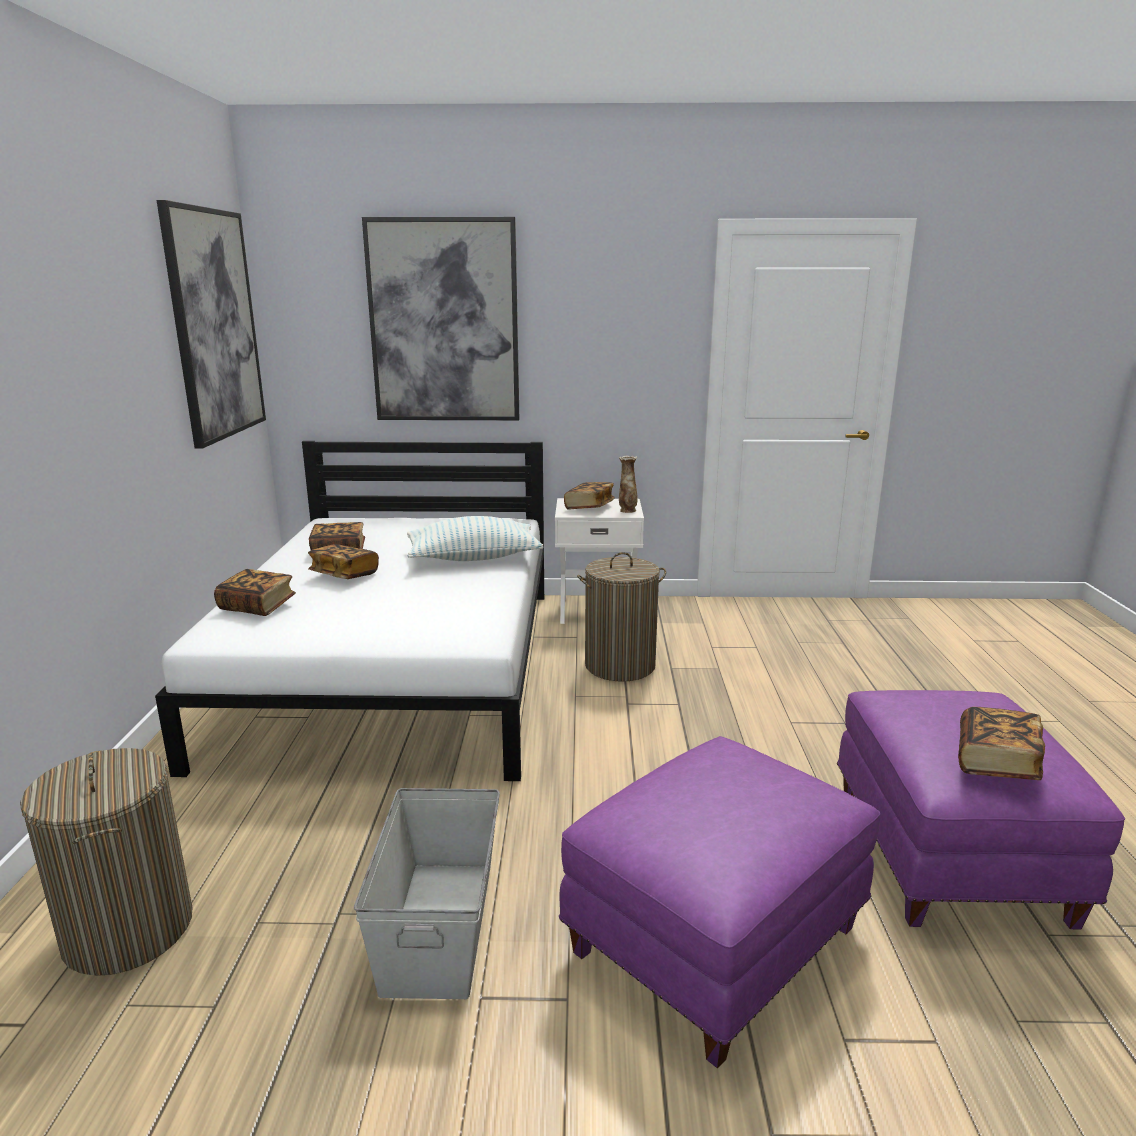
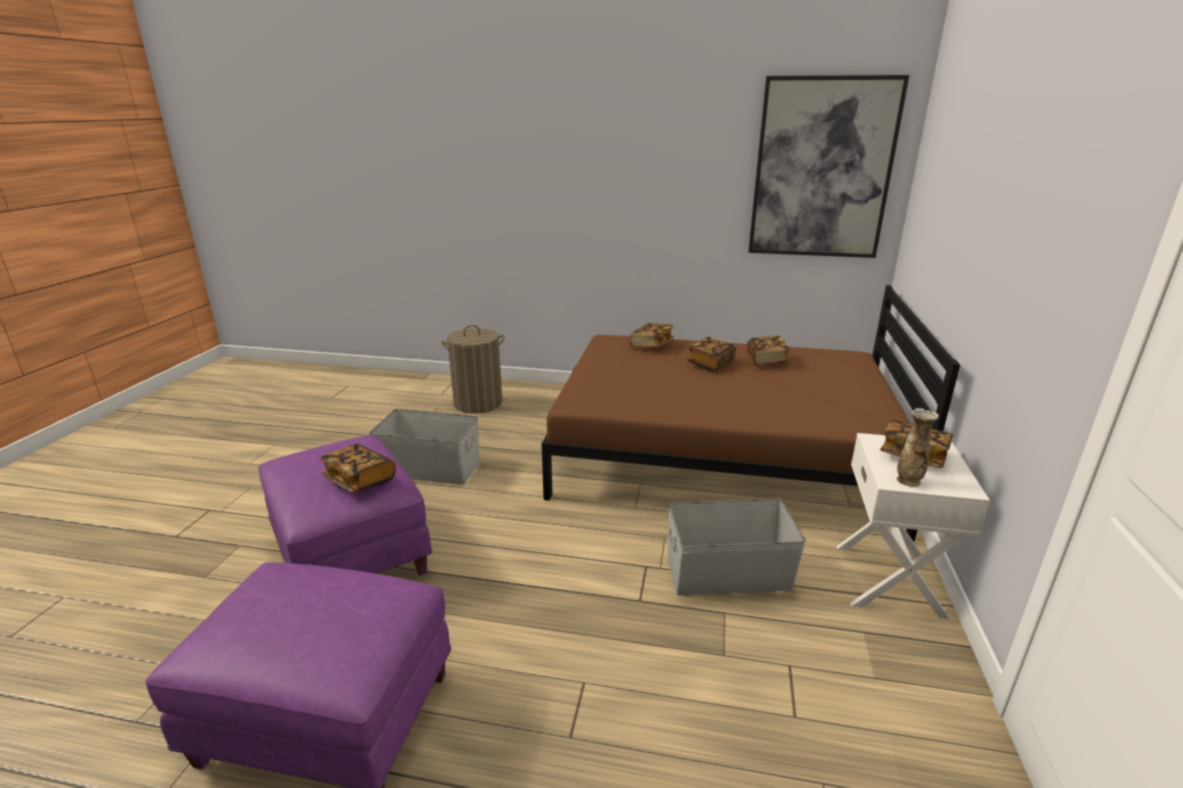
camera: 100 degrees right, 5 degrees up
white bed [155,441,544,781] -> brown bed [542,285,960,542]
picture [362,217,519,420] -> none
pillow [407,516,544,561] -> none
laundry basket [577,552,666,682] -> grey storage box [668,498,806,595]
book [958,707,1045,780] -> book moved to [321,444,396,493]

